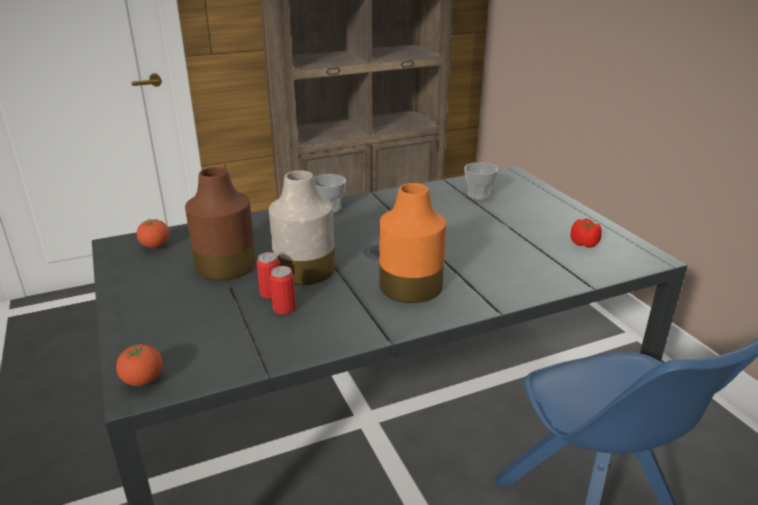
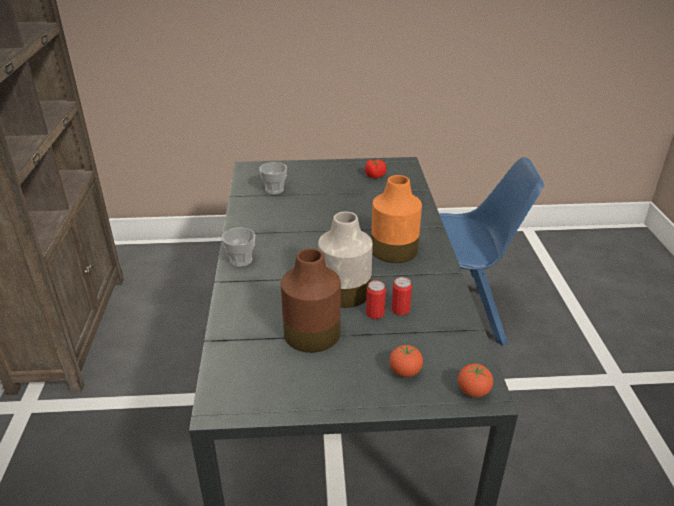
camera: 70 degrees left, 5 degrees up
tomato [137,219,170,248] -> tomato moved to [389,345,423,377]

